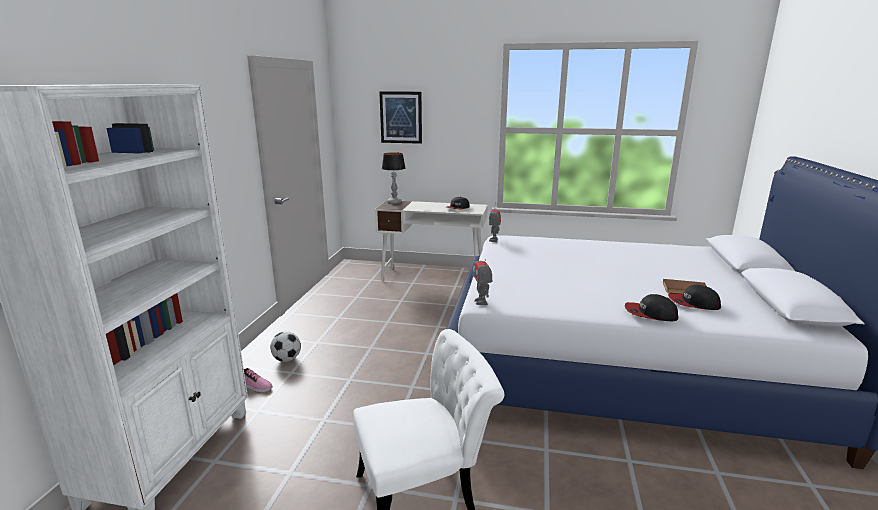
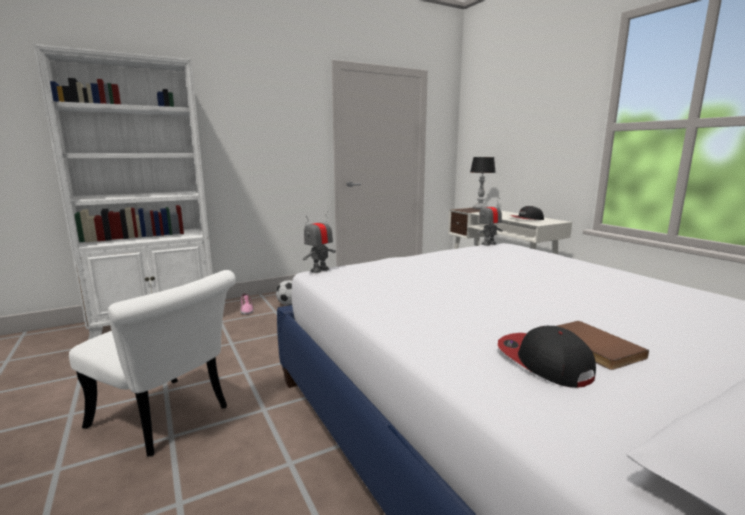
camera: 50 degrees right, 5 degrees down
picture [379,91,422,144] -> none
cap [625,294,678,321] -> none

